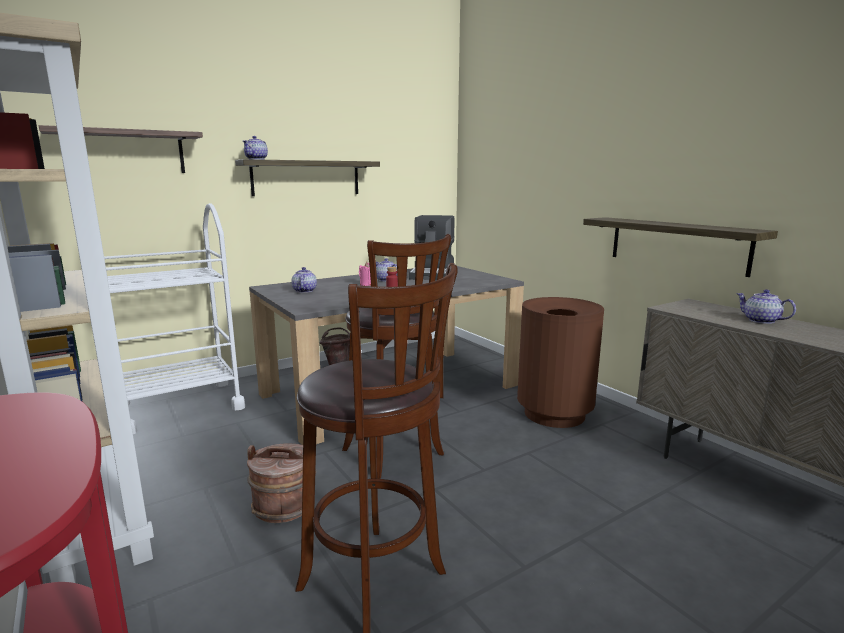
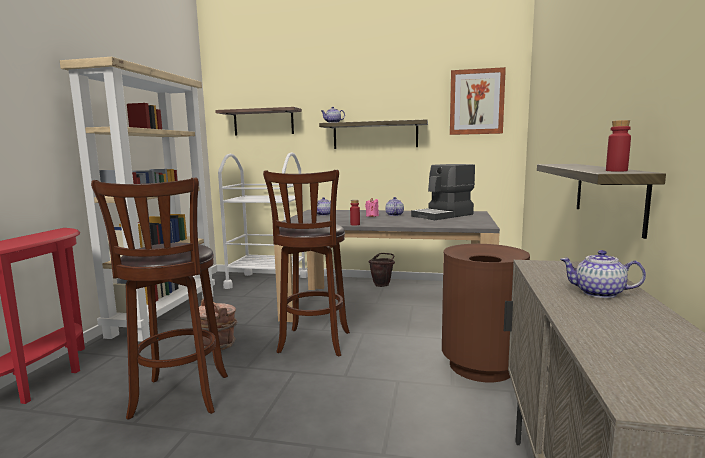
camera: 45 degrees right, 5 degrees down
teapot [736,289,796,324] -> teapot turned 75 degrees counterclockwise [560,250,646,298]
none -> picture [450,67,506,135]
none -> red bottle [606,120,631,171]

